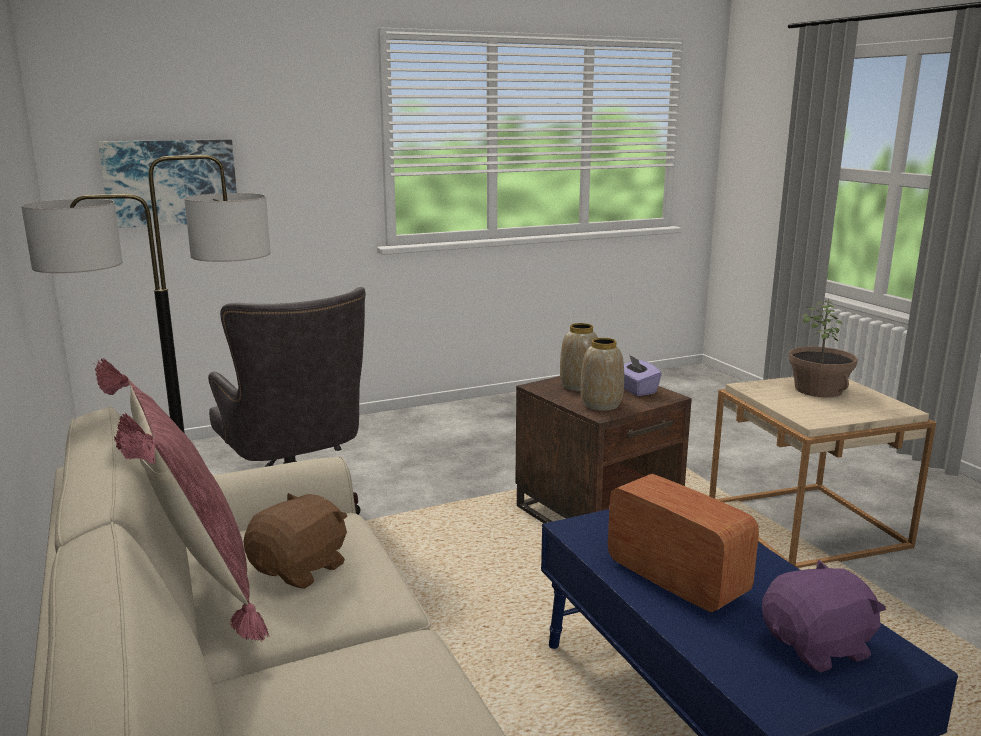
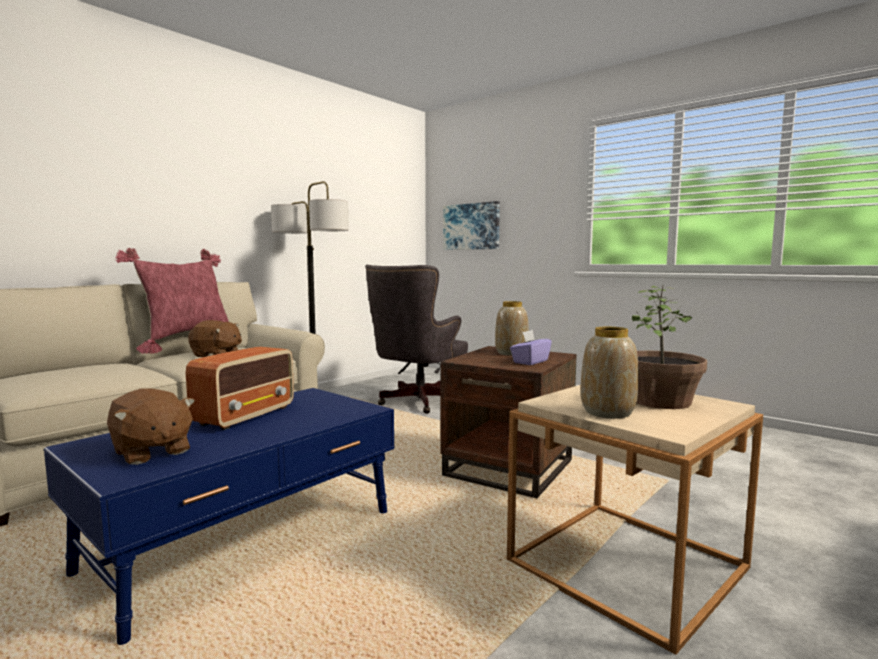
camera: 65 degrees right, 10 degrees down
vase [581,338,624,411] -> vase moved to [581,327,639,419]
purple plush toy [762,560,886,673] -> brown plush toy [107,389,195,465]

